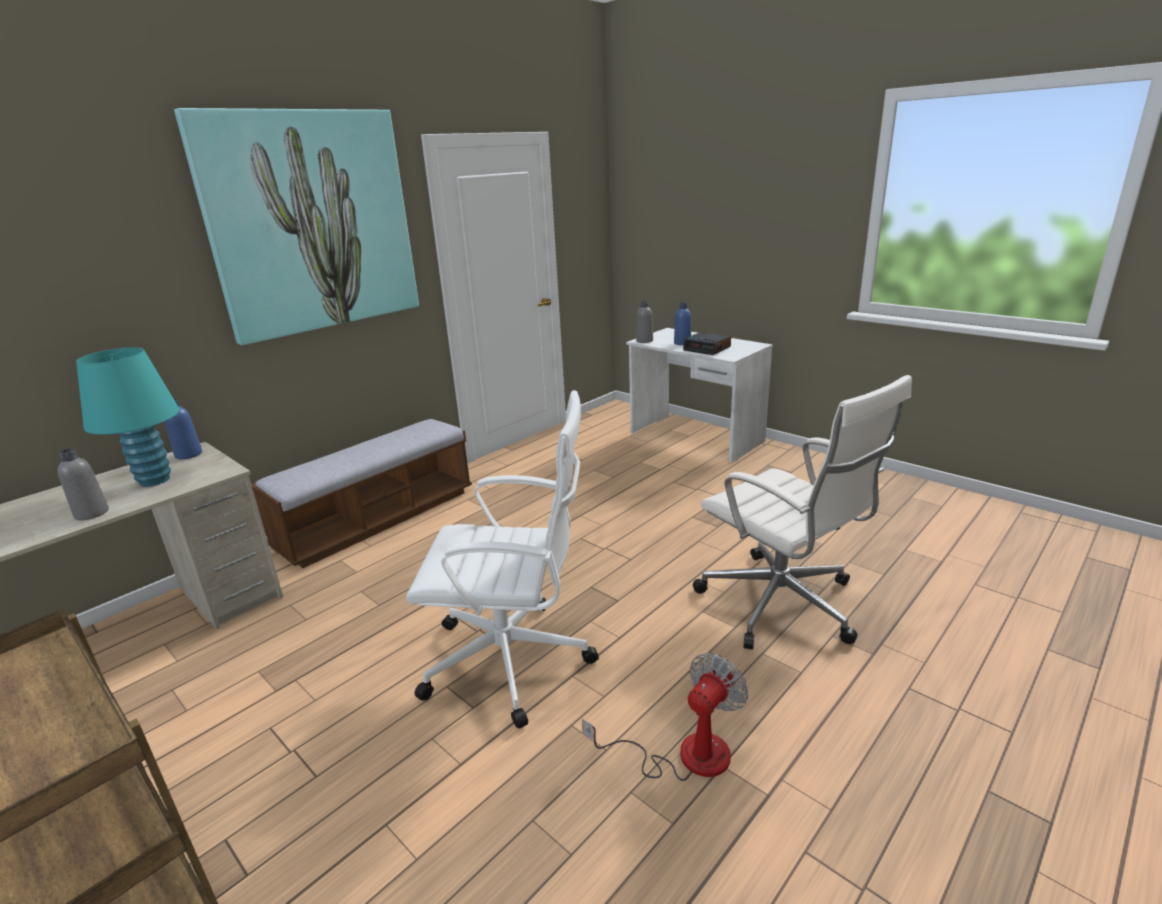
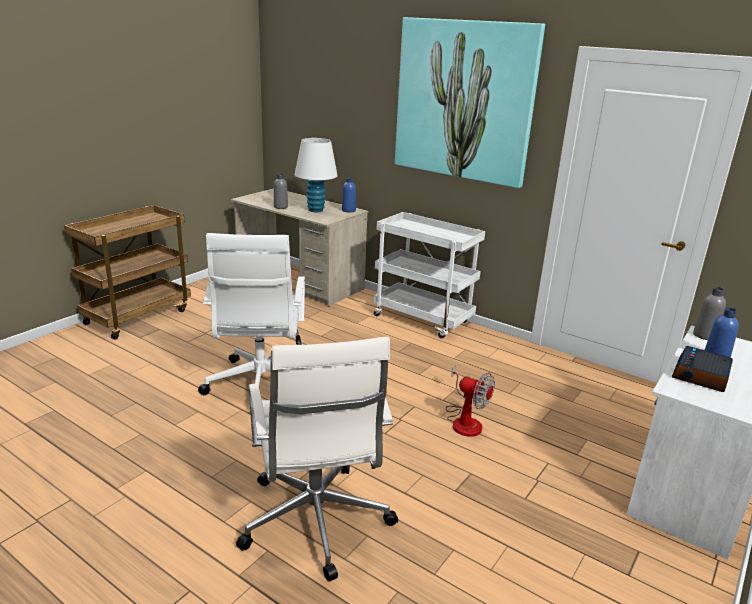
camera: 80 degrees right, 0 degrees up
turquoise table lamp [76,347,180,487] -> white table lamp [294,138,338,212]
bench [251,419,472,568] -> white cart [373,212,485,338]
fan [582,653,748,781] -> fan moved to [446,366,495,437]
white office chair [693,375,912,649] -> white office chair turned 60 degrees counterclockwise [236,337,398,582]

